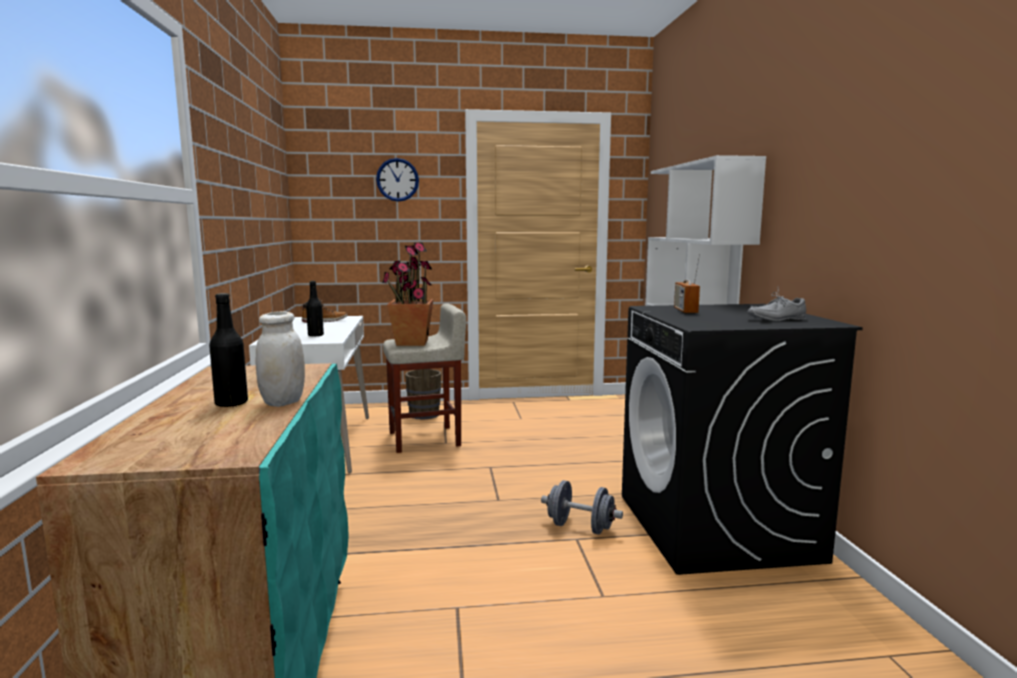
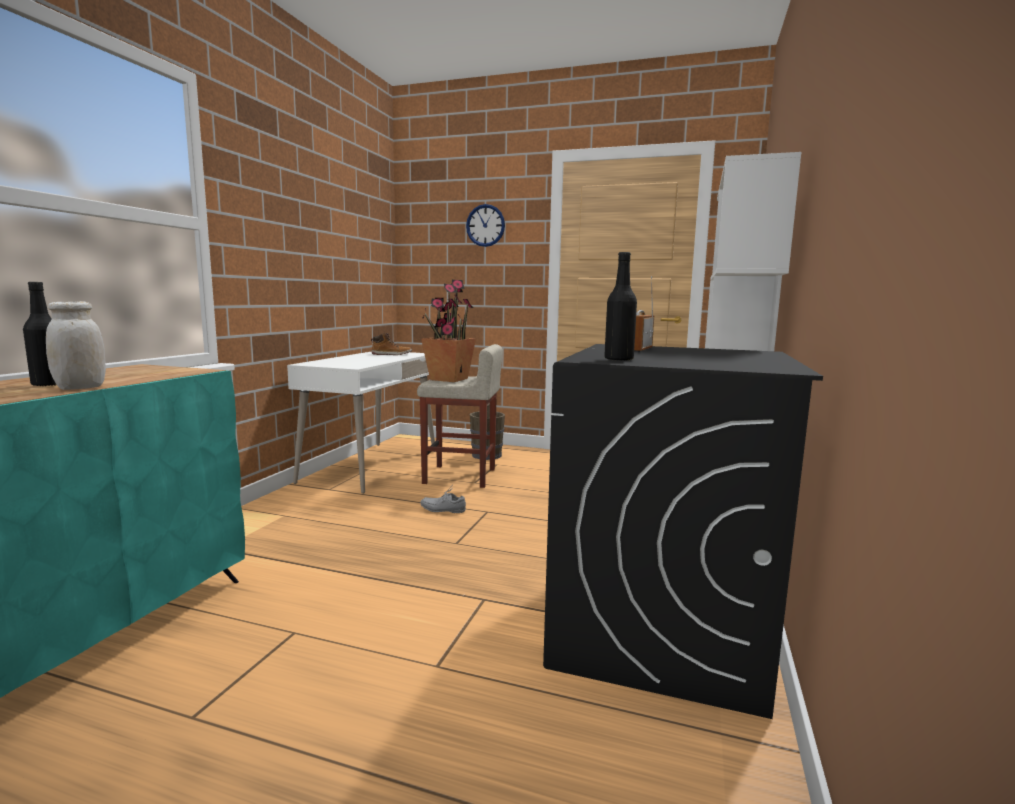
camera: 25 degrees right, 0 degrees up
black bottle [306,281,324,337] -> black bottle moved to [604,252,637,361]
grey dumbbell [541,480,623,534] -> none
grey shoe [748,289,806,321] -> grey shoe moved to [420,486,466,513]

